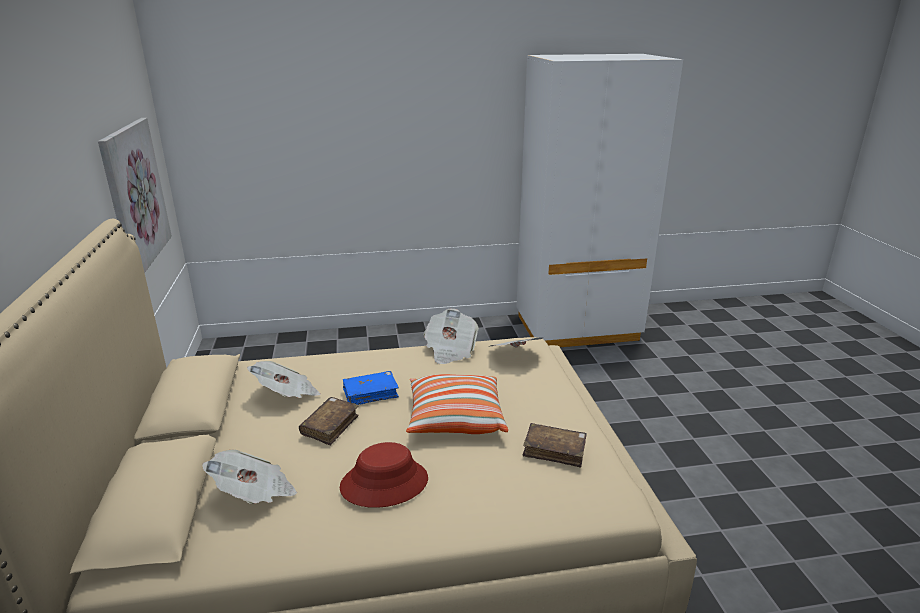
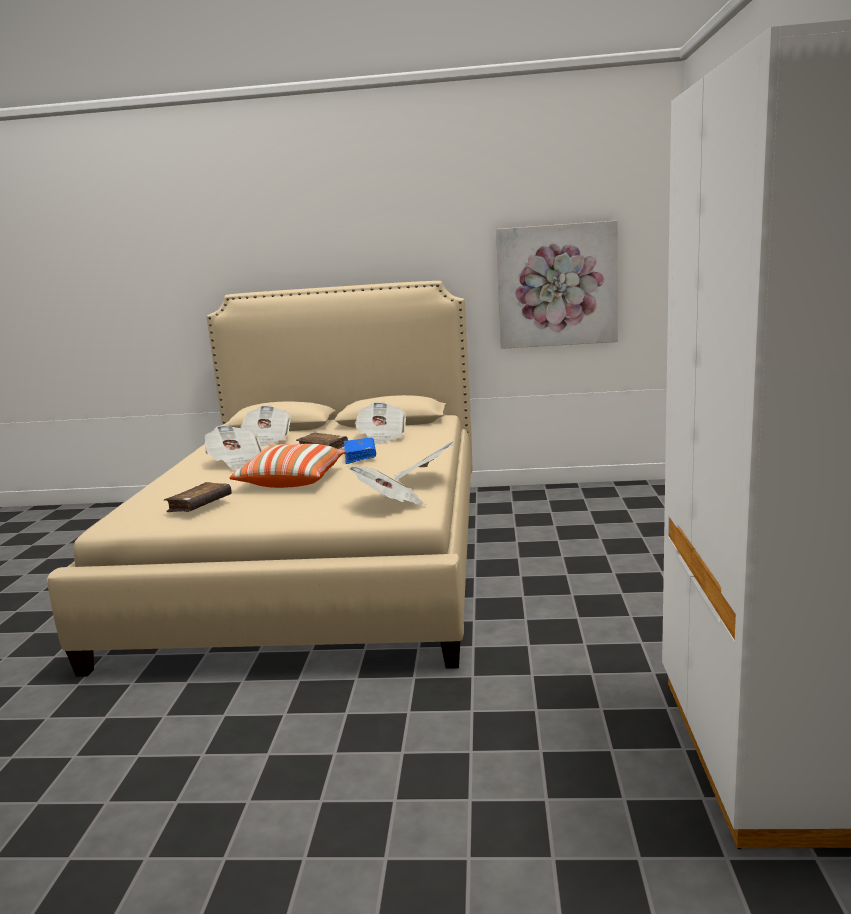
camera: 105 degrees right, 10 degrees down
red hat [340,442,428,508] -> newspaper [205,425,262,470]

